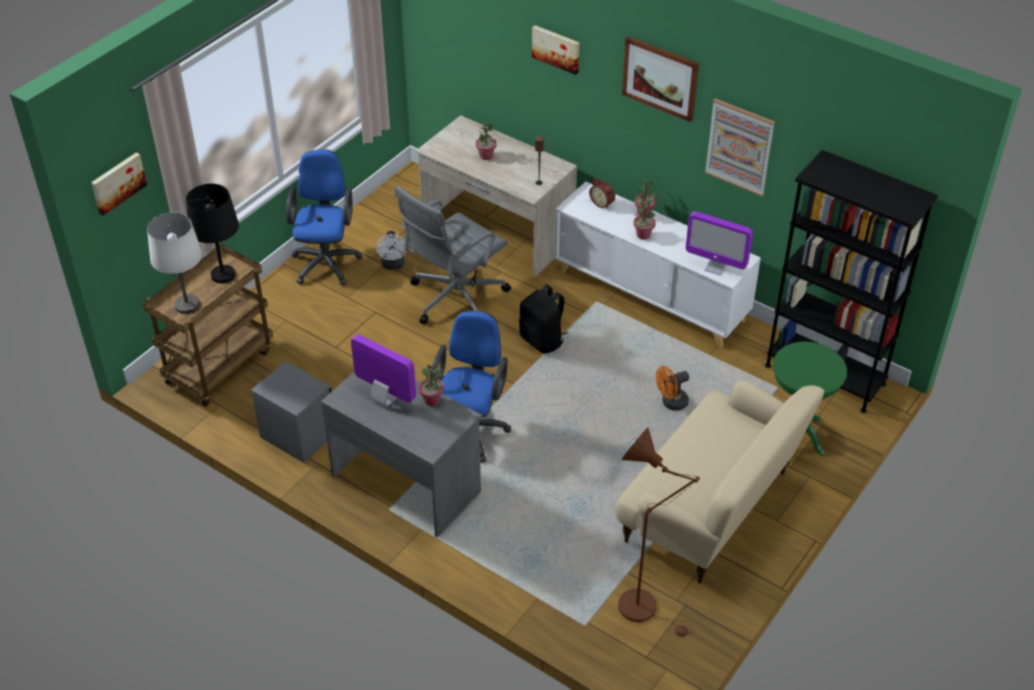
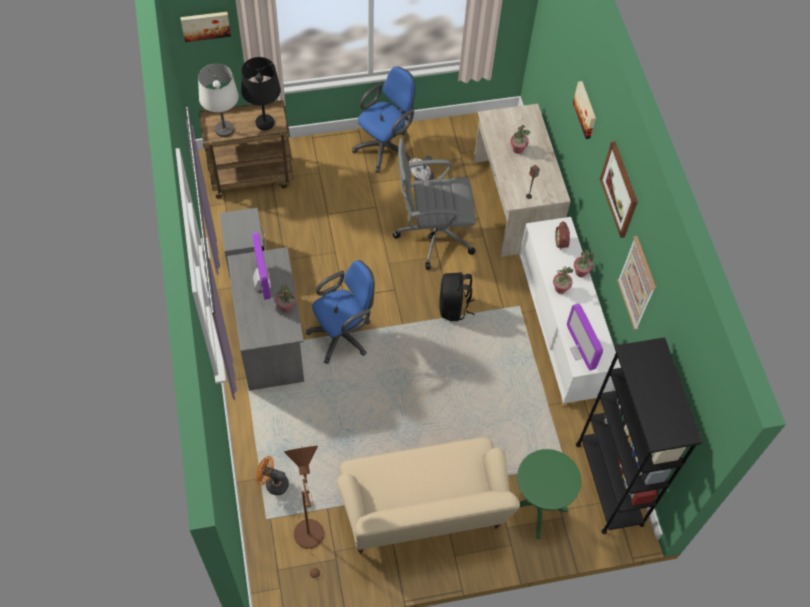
camera: 40 degrees right, 15 degrees up
orange fan [656,366,689,411] -> orange fan moved to [256,456,289,495]

